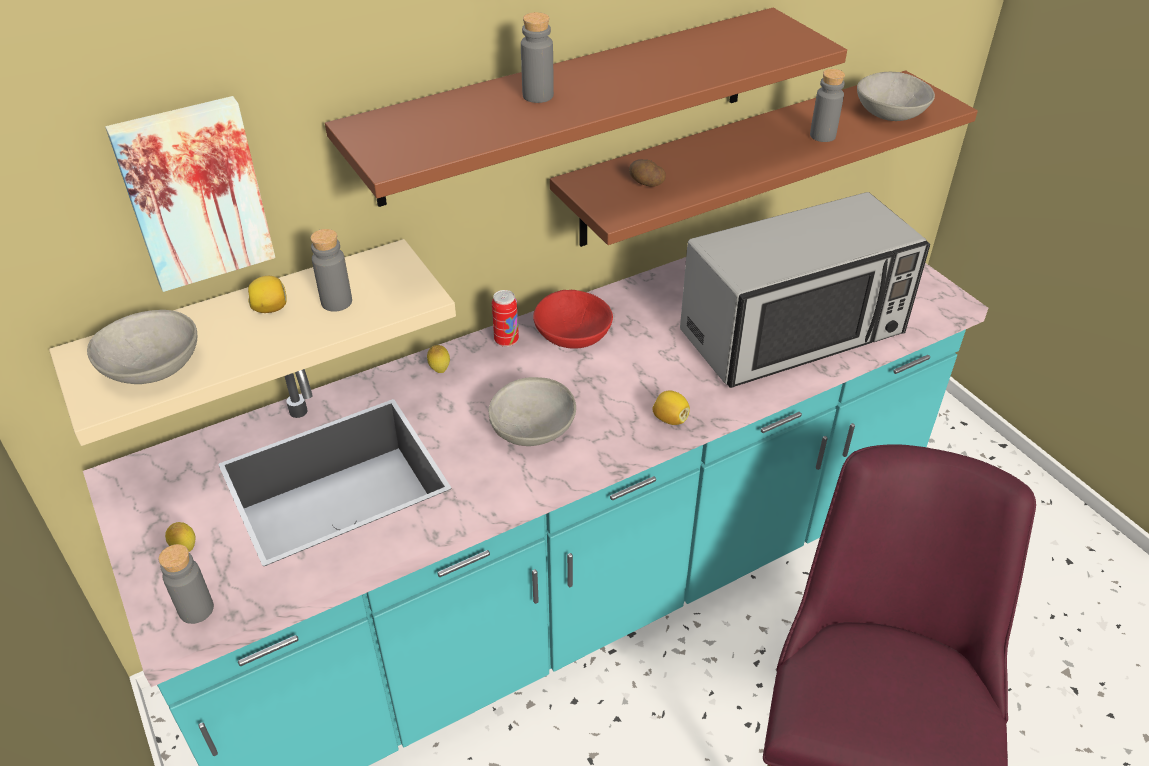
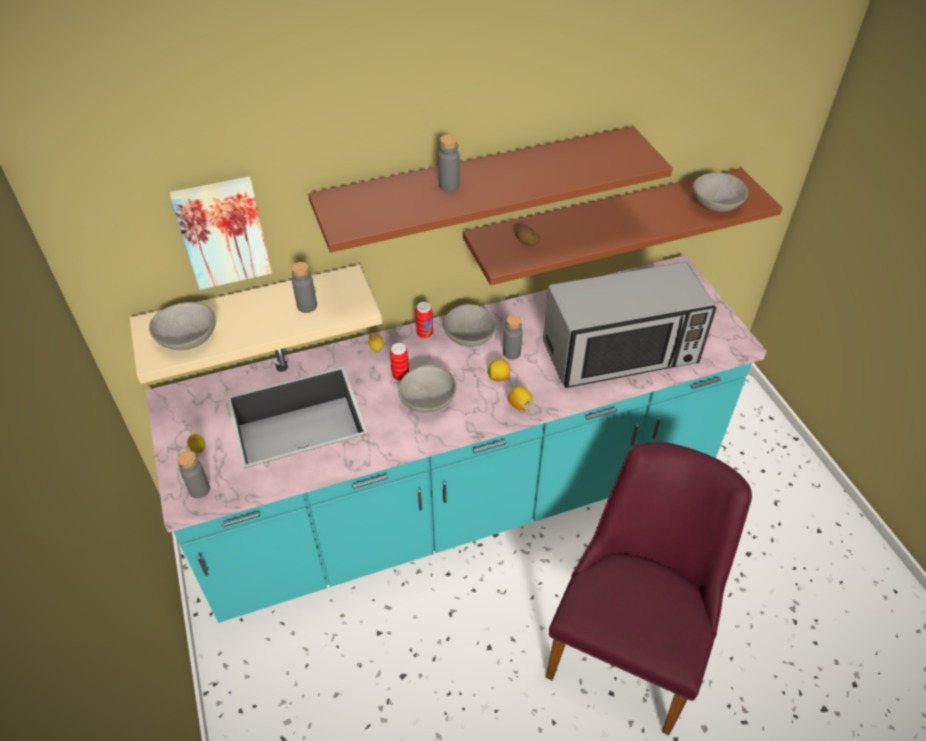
camera: 10 degrees right, 5 degrees up
lemon [248,276,287,313] -> lemon moved to [488,359,510,381]
red bowl [533,290,613,349] -> grey bowl [443,304,497,347]
grey bottle [810,69,845,142] -> grey bottle moved to [503,315,523,360]
none -> can [390,343,409,381]

